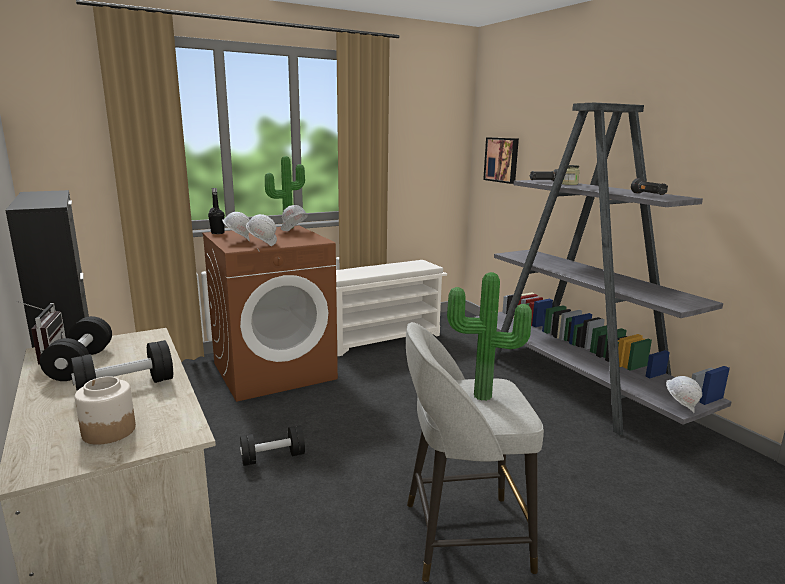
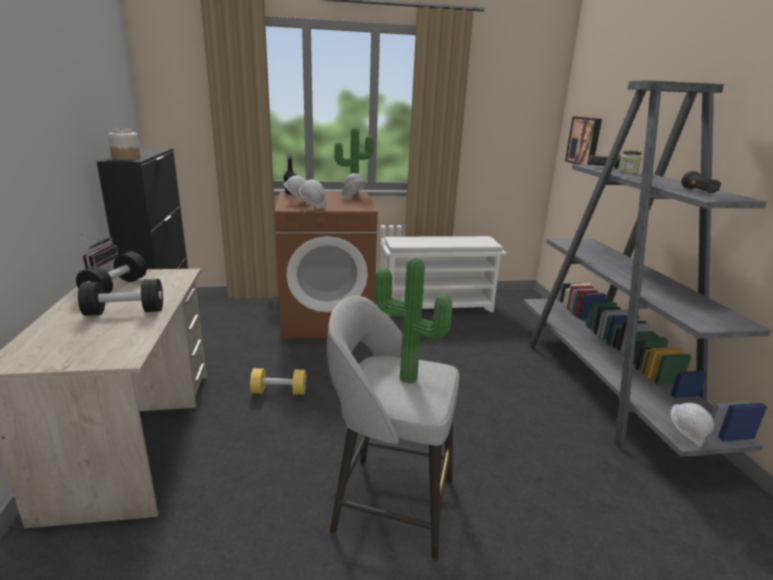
camera: 20 degrees right, 5 degrees up
jar [75,376,136,445] -> jar moved to [108,129,140,160]
black dumbbell [240,426,305,466] -> yellow dumbbell [250,368,306,395]

